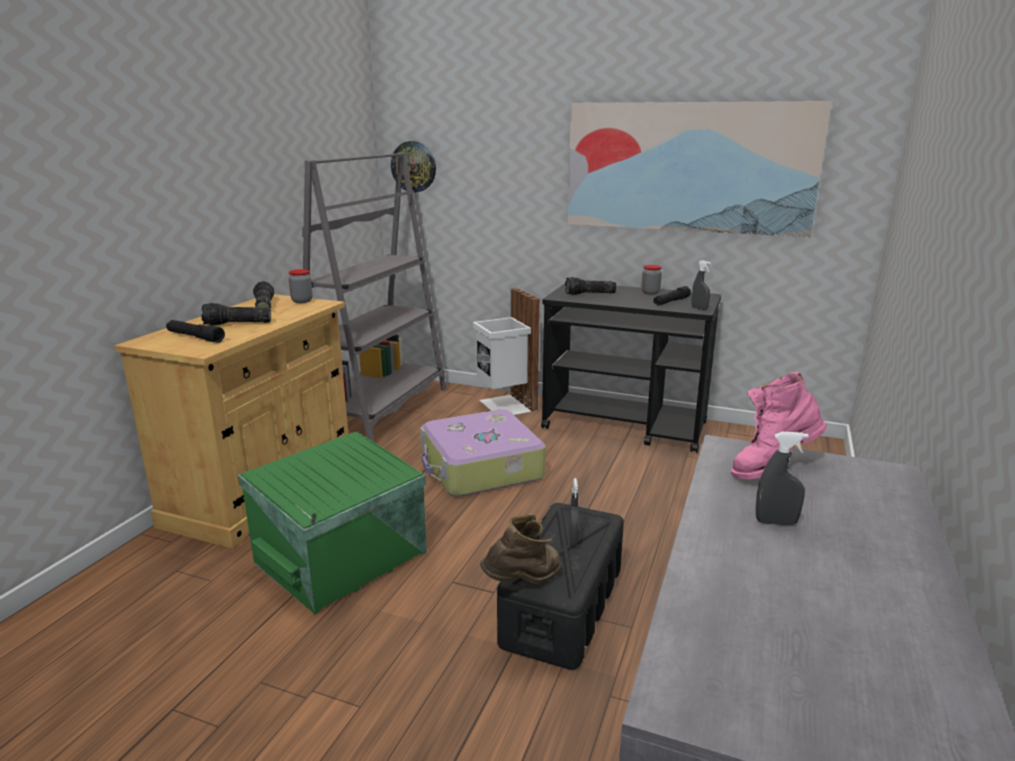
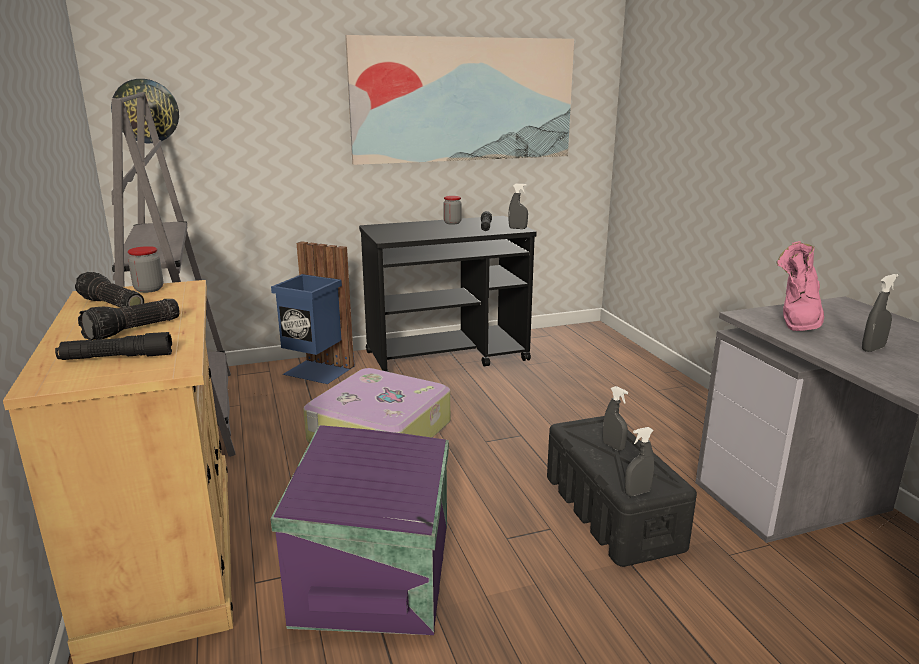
camera: 40 degrees left, 0 degrees up
green storage box [238,431,427,615] -> purple storage box [270,425,449,635]
white trash can [473,288,540,415] -> blue trash can [271,241,355,384]
brown boot [480,513,561,584] -> grey spray bottle [625,427,654,496]
flashlight [565,277,616,295] -> none

